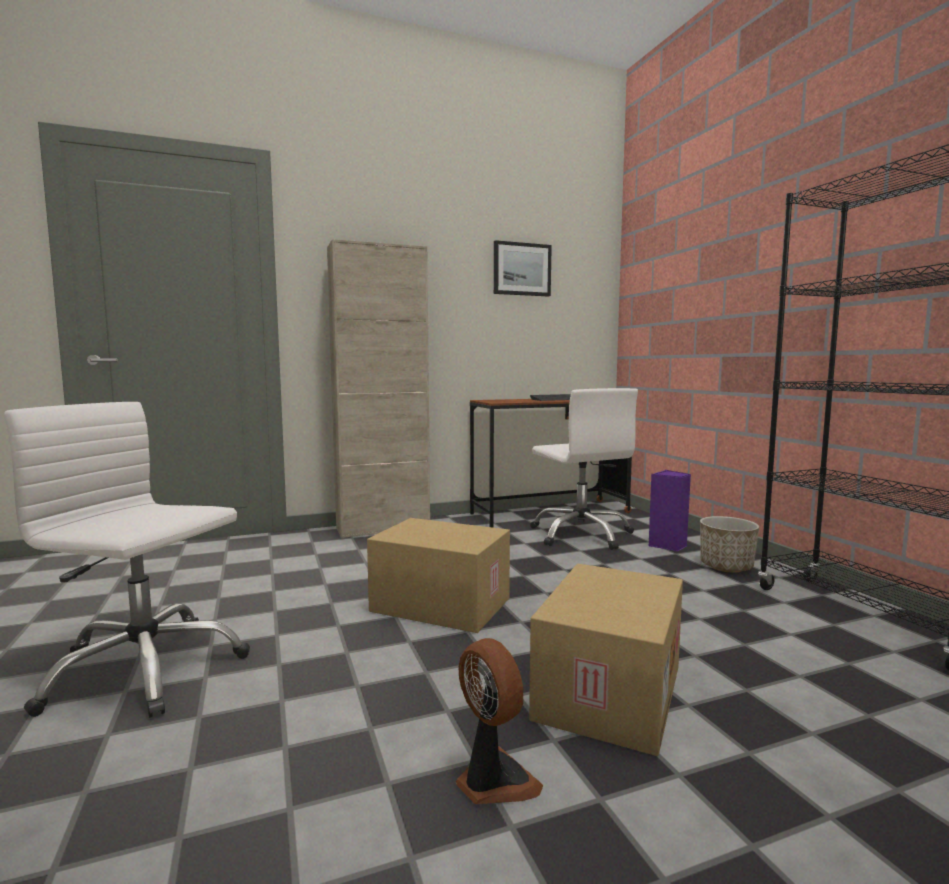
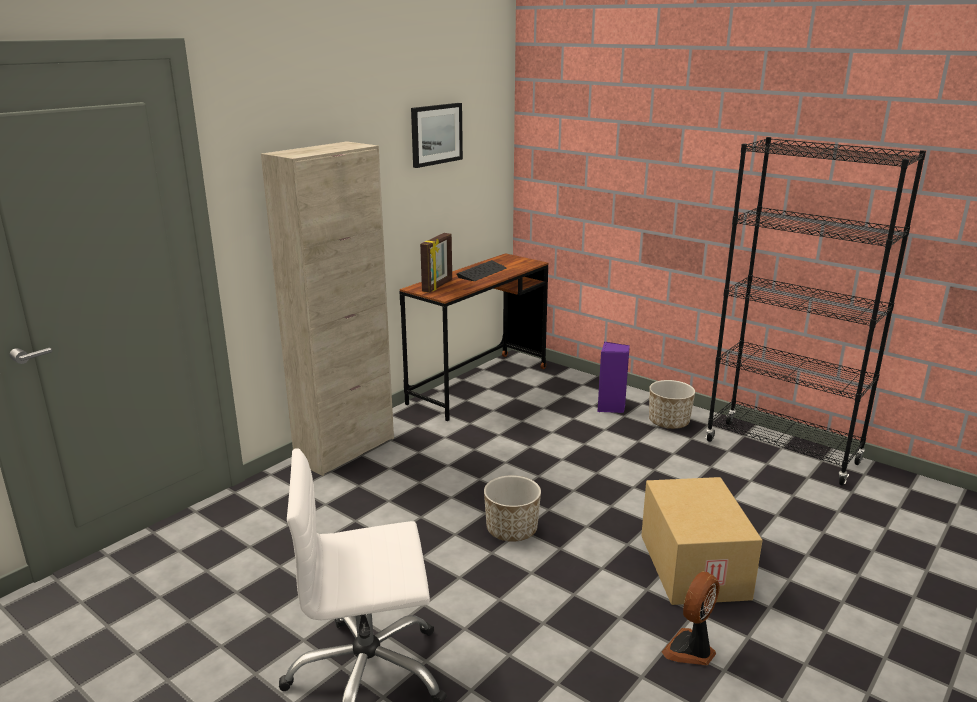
camera: 30 degrees left, 15 degrees up
cardboard box [367,518,510,633] -> planter [484,475,541,542]
fan [456,638,543,804] -> fan turned 75 degrees counterclockwise [662,572,720,665]
white office chair [530,388,638,550] -> none
none -> picture frame [420,233,452,293]

